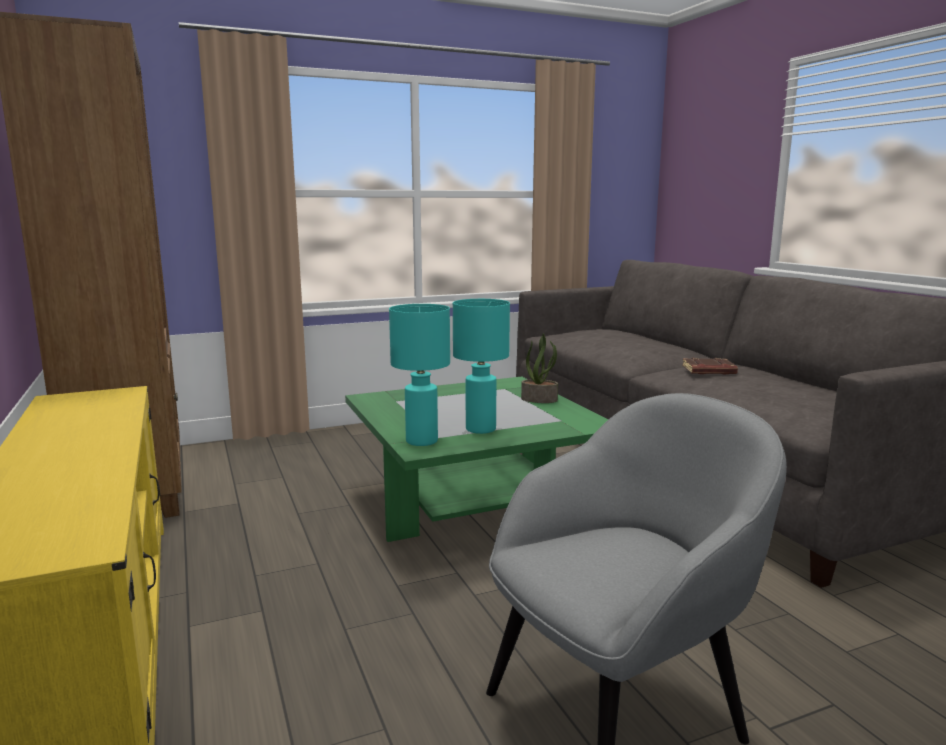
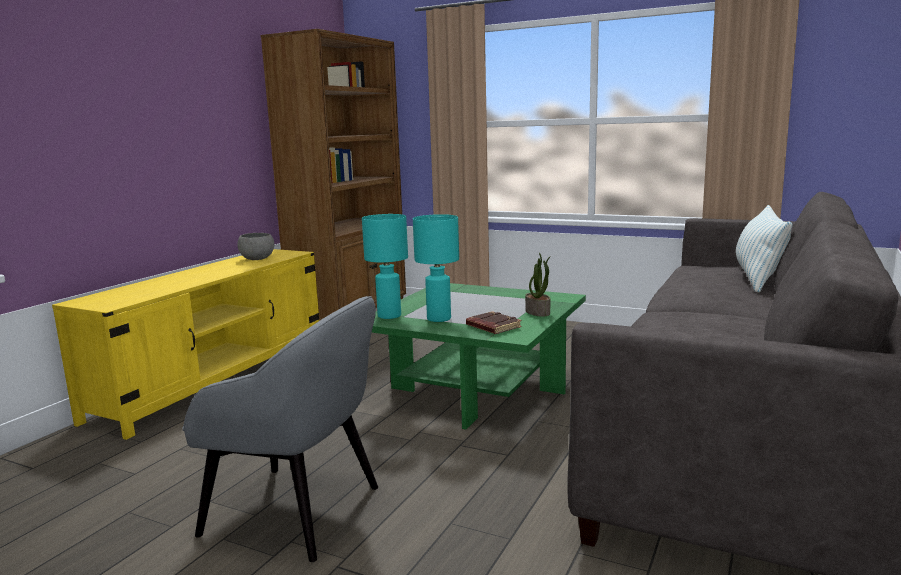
camera: 50 degrees right, 0 degrees up
brown book [682,358,738,374] -> brown book moved to [466,311,522,334]
none -> grey bowl [237,233,274,260]
none -> pillow [736,205,793,293]

